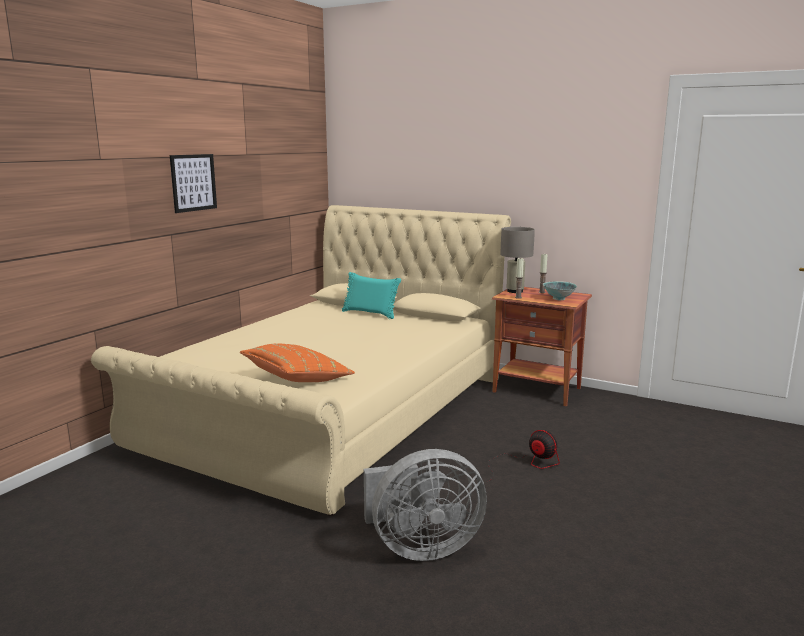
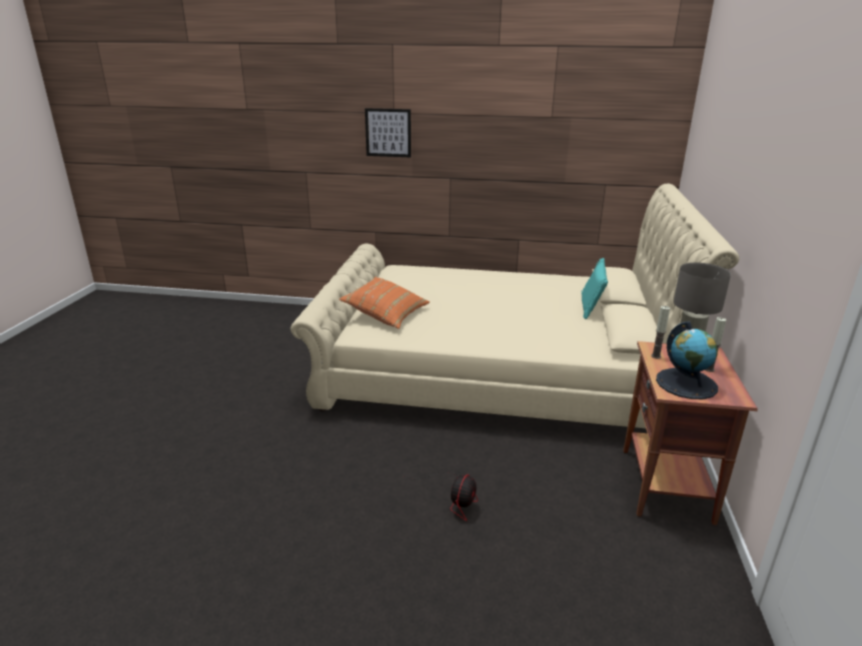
camera: 70 degrees right, 10 degrees up
picture [170,154,217,213] -> picture moved to [365,108,411,157]
grey fan [364,449,487,561] -> none
bowl [543,281,577,300] -> globe [656,321,718,399]

